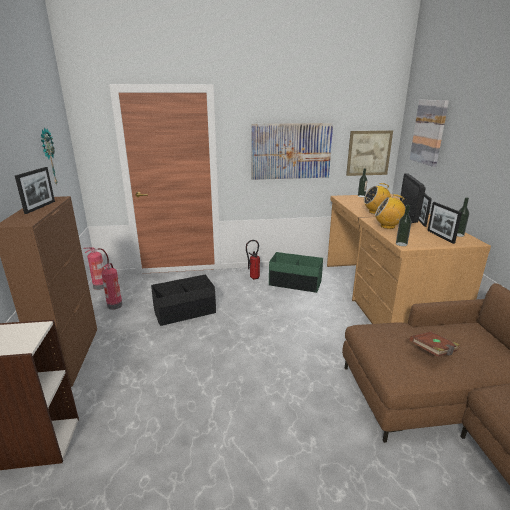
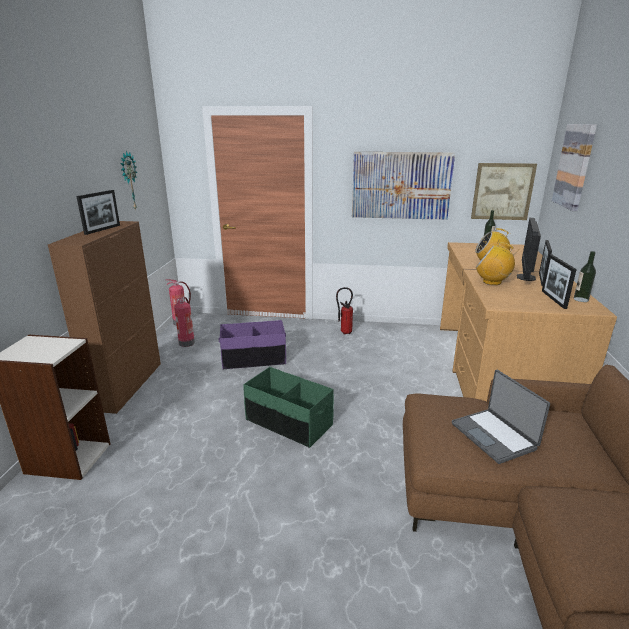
camera: 15 degrees right, 0 degrees up
black storage box [151,274,216,326] -> purple storage box [219,320,286,369]
green storage box [269,252,323,293] -> green storage box moved to [243,367,334,448]
bottle [396,205,411,246] -> none
brown book [409,332,460,357] -> laptop [451,370,550,464]

